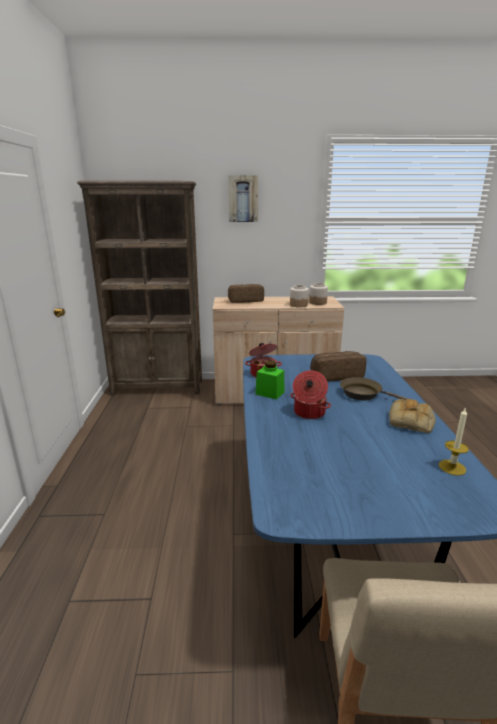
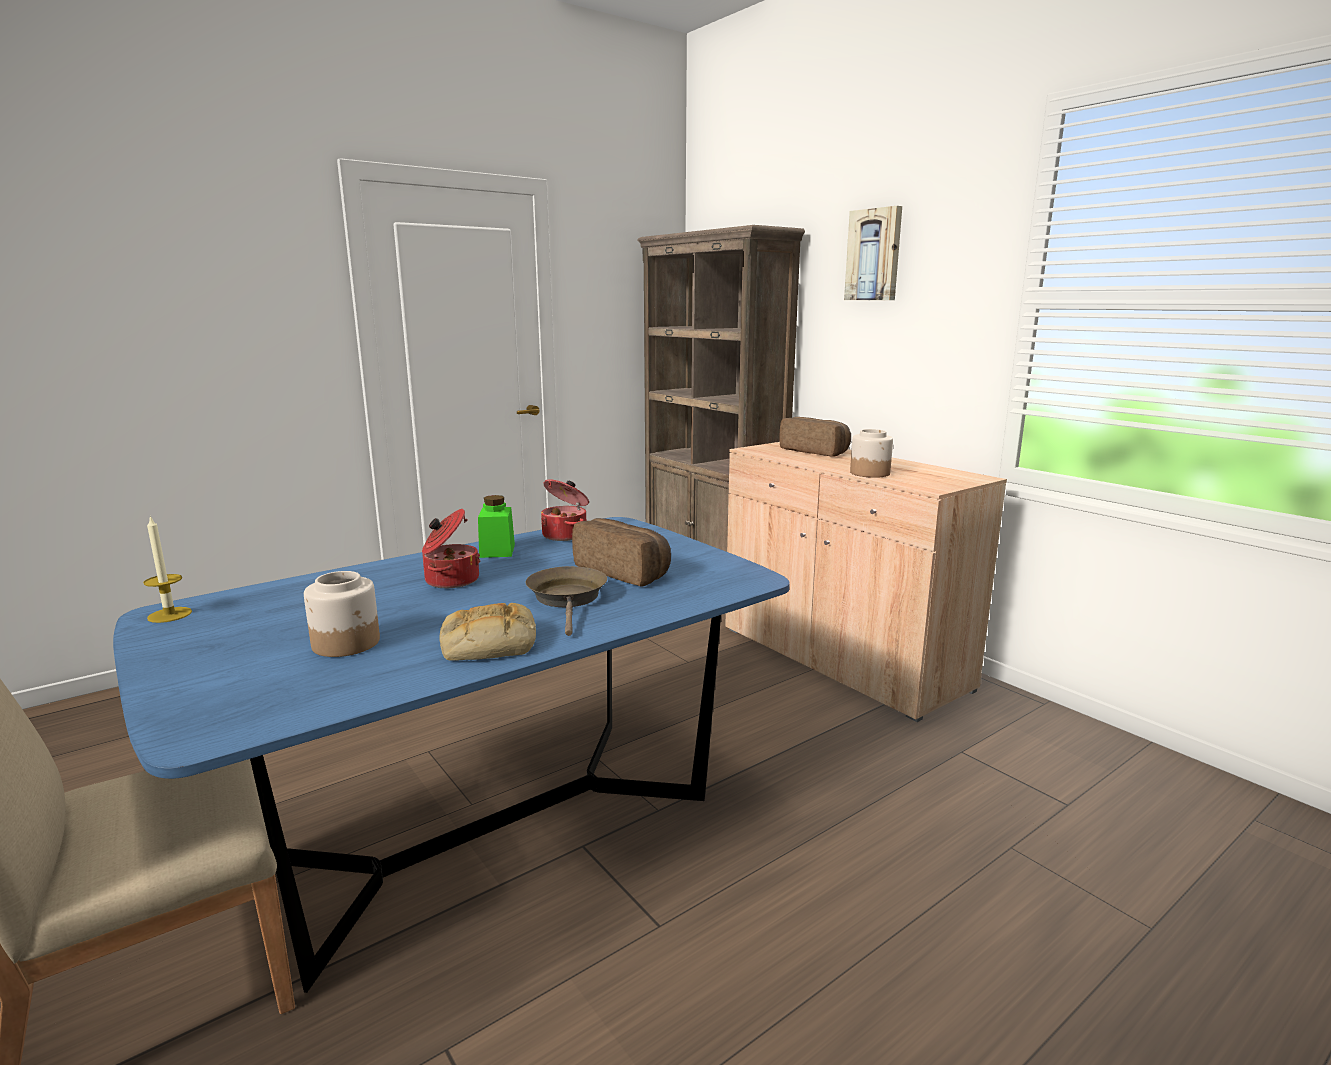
camera: 55 degrees right, 5 degrees down
jar [309,283,328,305] -> jar moved to [304,571,380,657]
candle [439,407,469,475] -> candle moved to [143,516,192,623]

